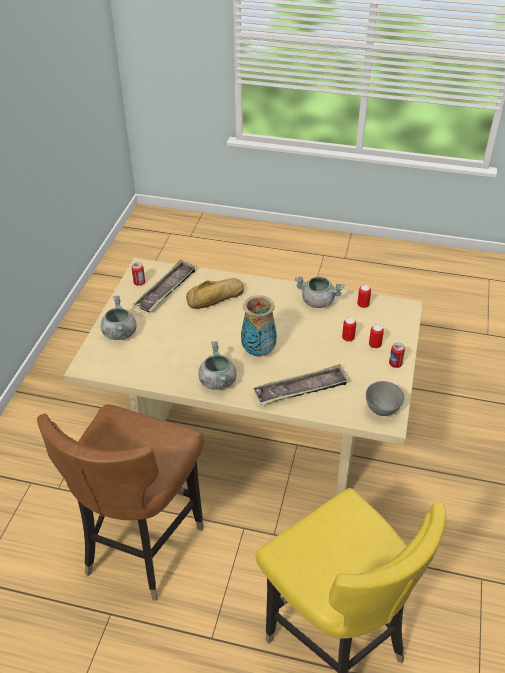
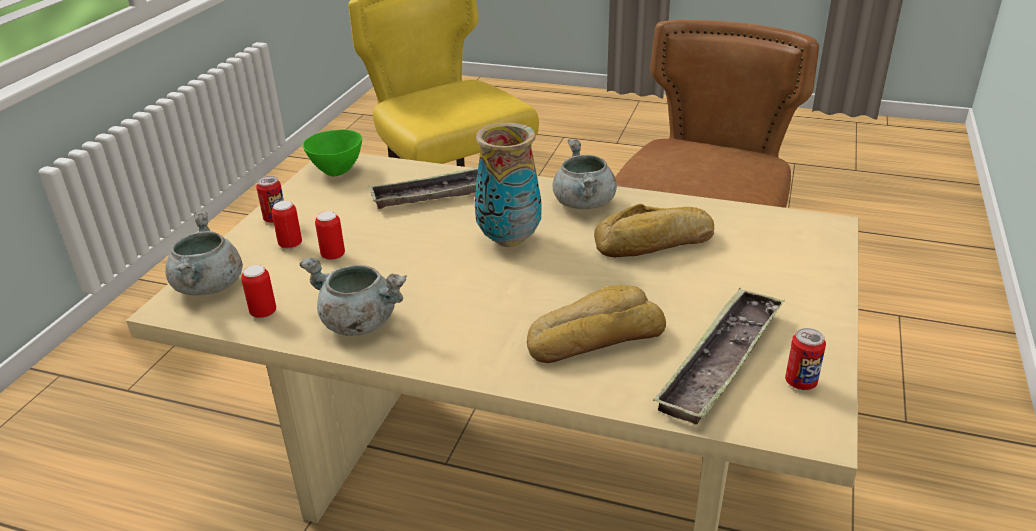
camera: 175 degrees left, 10 degrees down
grey cooking pot [101,296,137,340] -> grey cooking pot moved to [165,212,243,295]
grey bowl [366,381,405,416] -> green bowl [303,129,362,177]
none -> bread [594,204,714,257]

